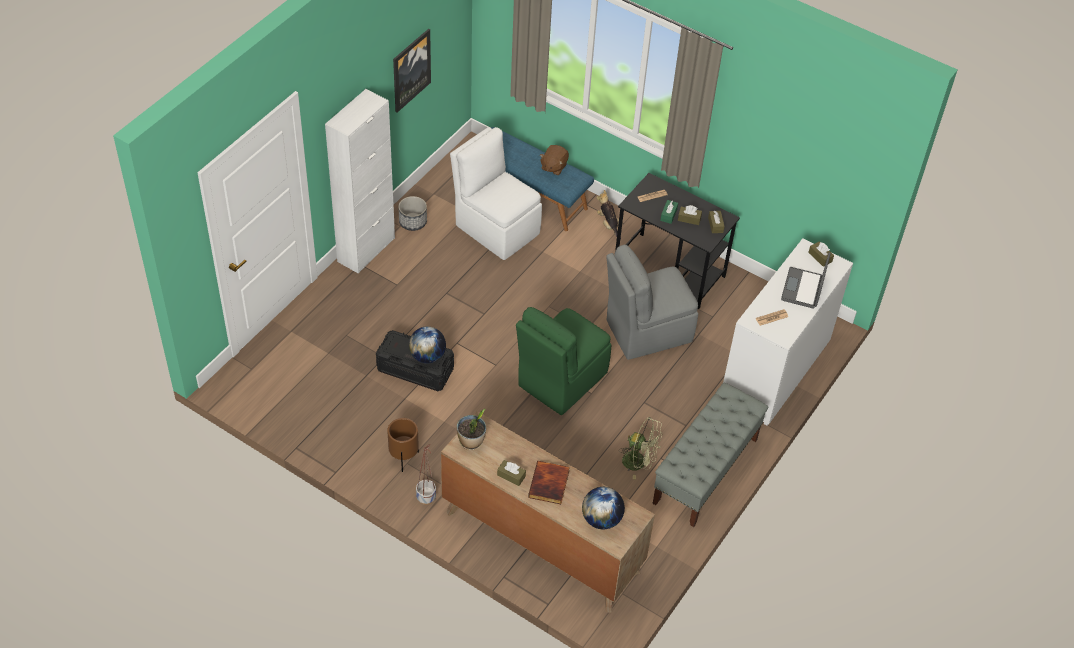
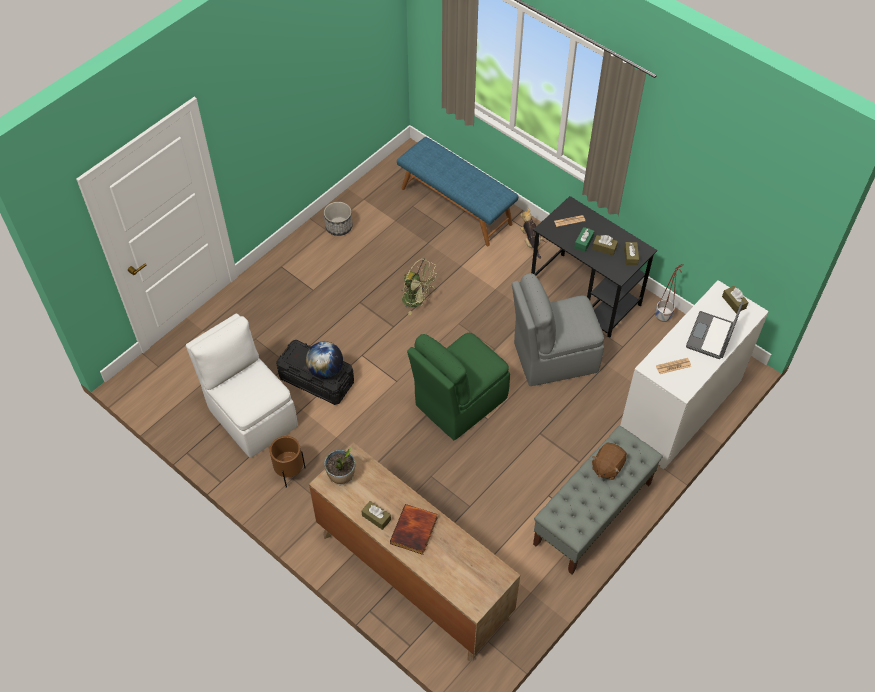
camera: 10 degrees right, 5 degrees up
white cabinet [325,89,395,274] -> none
picture [393,29,431,113] -> none
planter [416,444,436,505] -> planter moved to [655,264,684,322]
white chair [450,127,542,260] -> white chair moved to [186,313,297,458]
brown plush toy [540,145,569,175] -> brown plush toy moved to [592,443,627,480]
globe [582,487,625,530] -> none
green fan [619,417,663,479] -> green fan moved to [401,258,438,315]

